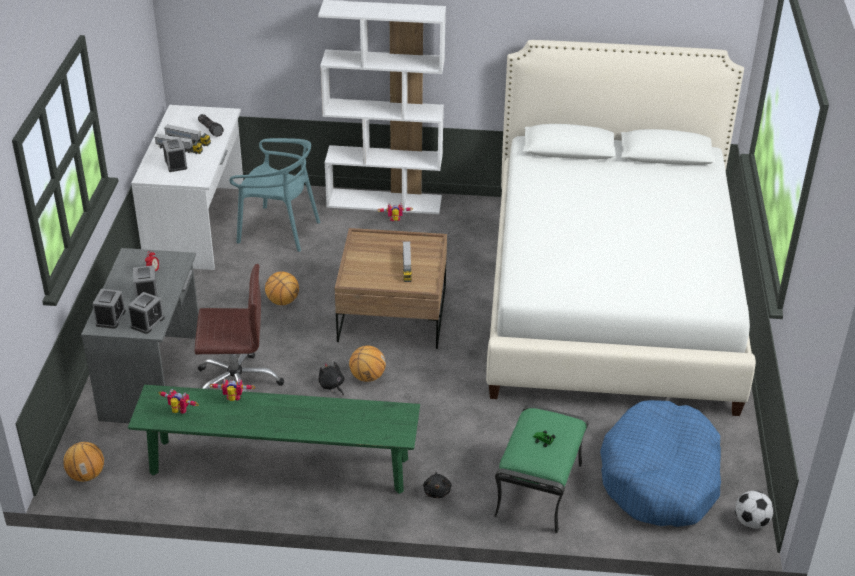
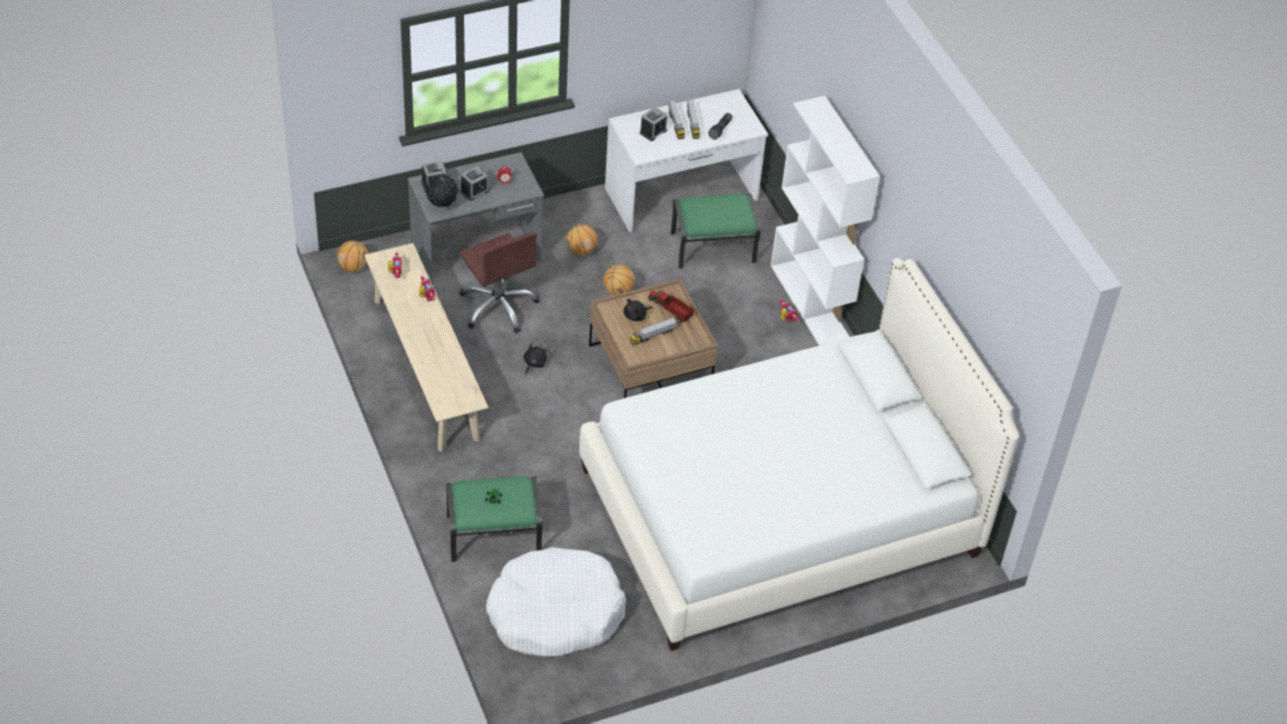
camera: 60 degrees right, 10 degrees up
alarm clock [128,292,165,334] -> globe [426,175,459,207]
green bench [128,385,420,494] -> beige bench [364,243,488,452]
turquoise chair [229,138,320,252] -> green ottoman [671,193,761,269]
basketball [349,346,386,382] -> basketball moved to [566,224,598,255]
black plush toy [423,472,452,498] -> black plush toy moved to [624,299,653,321]
blue dog bed [600,400,721,527] -> white dog bed [486,547,626,657]
football [735,491,774,529] -> none
none -> toy truck [648,290,694,323]

